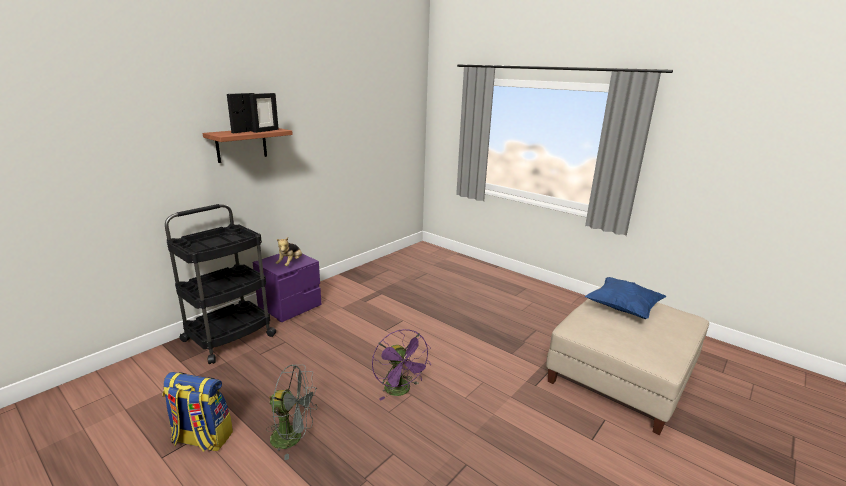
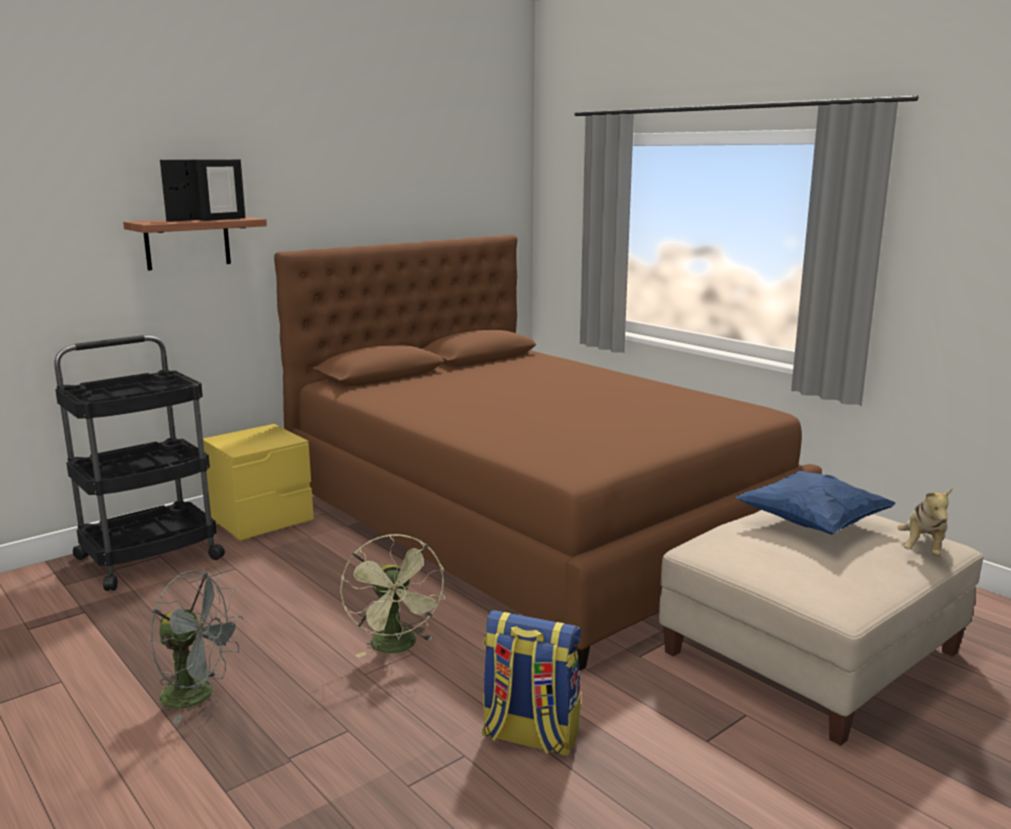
camera: 10 degrees right, 5 degrees down
backpack [163,372,233,452] -> backpack moved to [482,610,581,756]
purple nightstand [253,254,321,323] -> yellow nightstand [203,424,314,542]
plush toy [276,237,302,266] -> plush toy moved to [897,488,953,556]
purple fan [372,329,431,400] -> green fan [340,534,445,657]
none -> brown bed [274,235,822,670]

